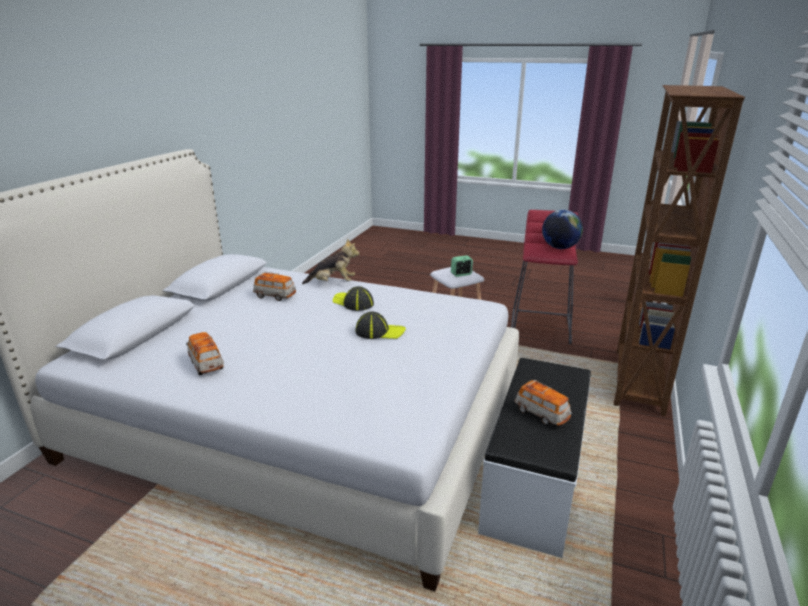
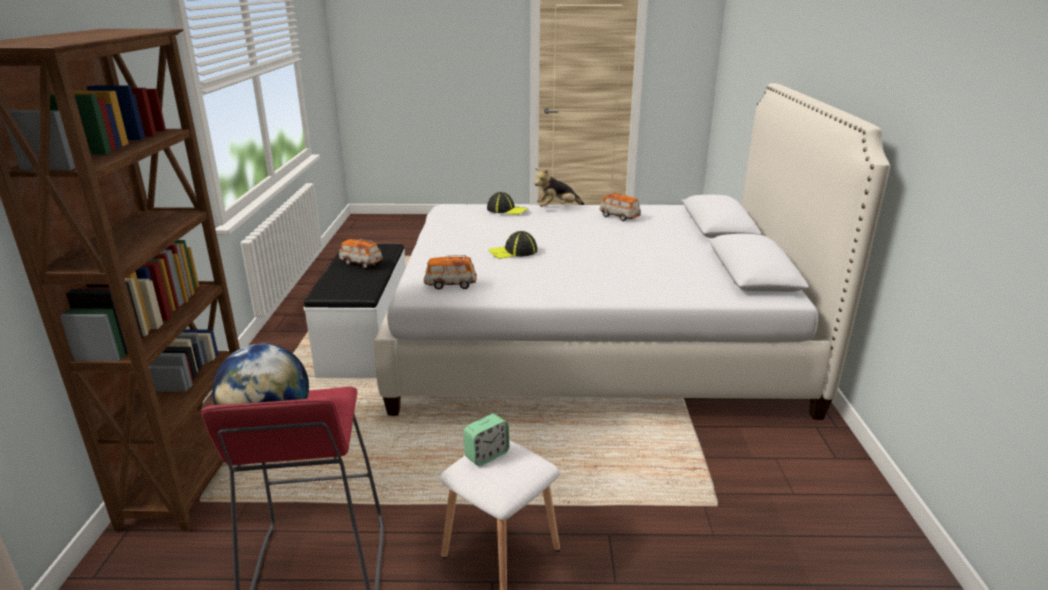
camera: 160 degrees right, 0 degrees up
toy car [253,272,296,301] -> toy car moved to [423,255,477,289]
plush toy [302,238,360,284] -> plush toy moved to [534,168,584,207]
cap [333,286,374,311] -> cap moved to [487,192,528,215]

